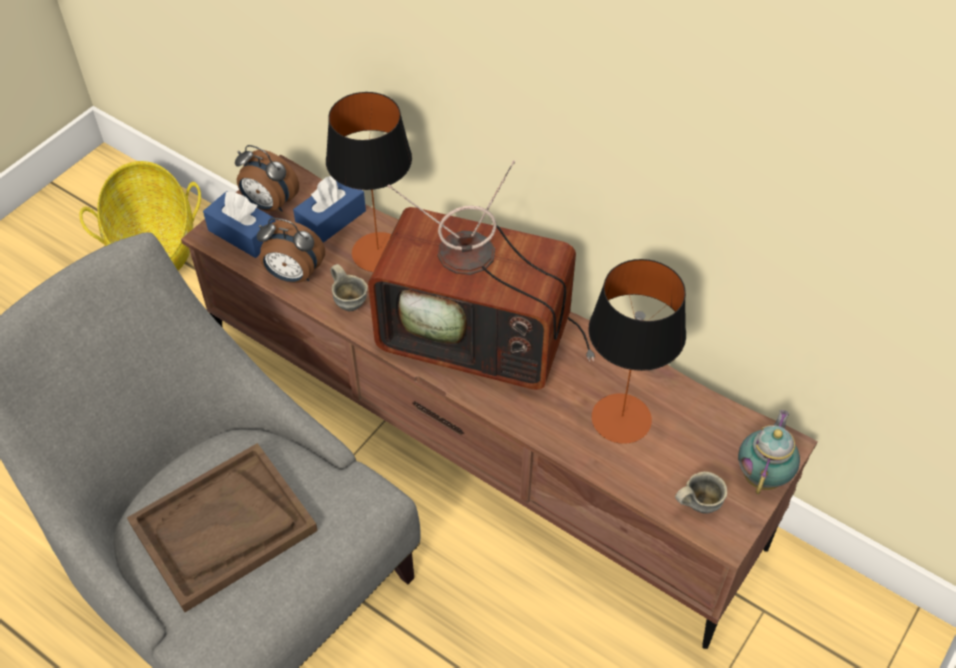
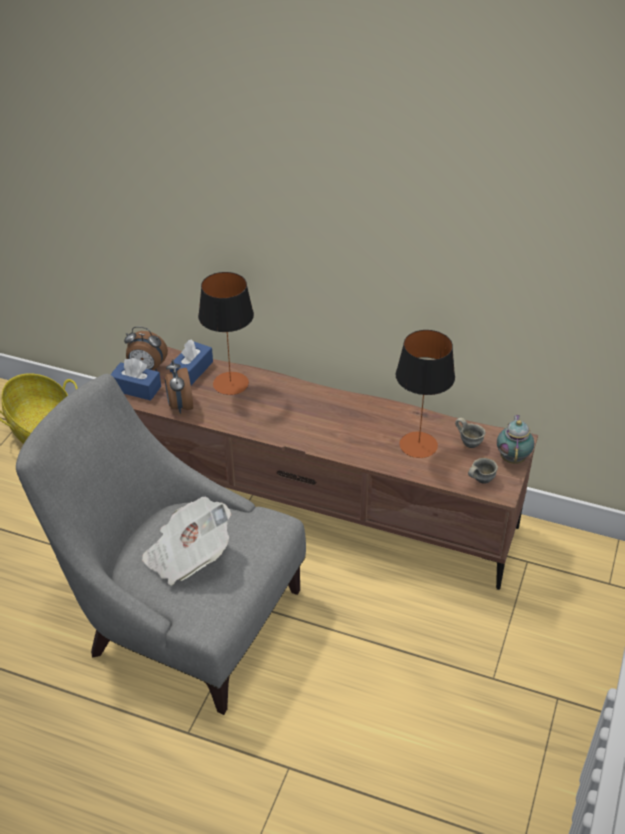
camera: 15 degrees left, 10 degrees down
brown tray [127,443,318,612] -> newspaper [142,496,231,586]
alarm clock [257,218,325,283] -> alarm clock turned 75 degrees clockwise [165,359,193,414]
grey mug [331,264,368,311] -> grey mug moved to [455,418,485,448]
television [368,160,595,390] -> none

